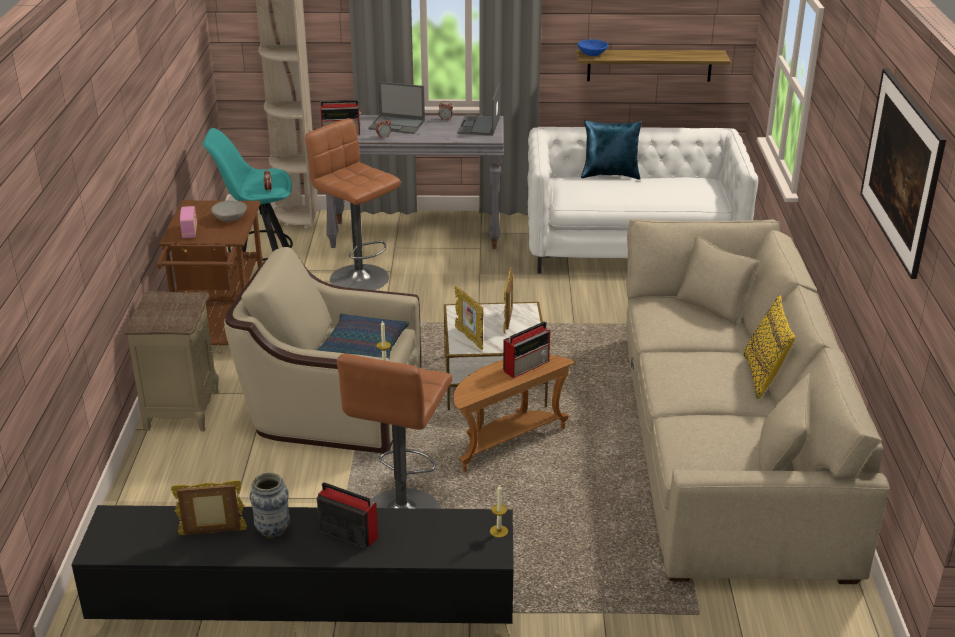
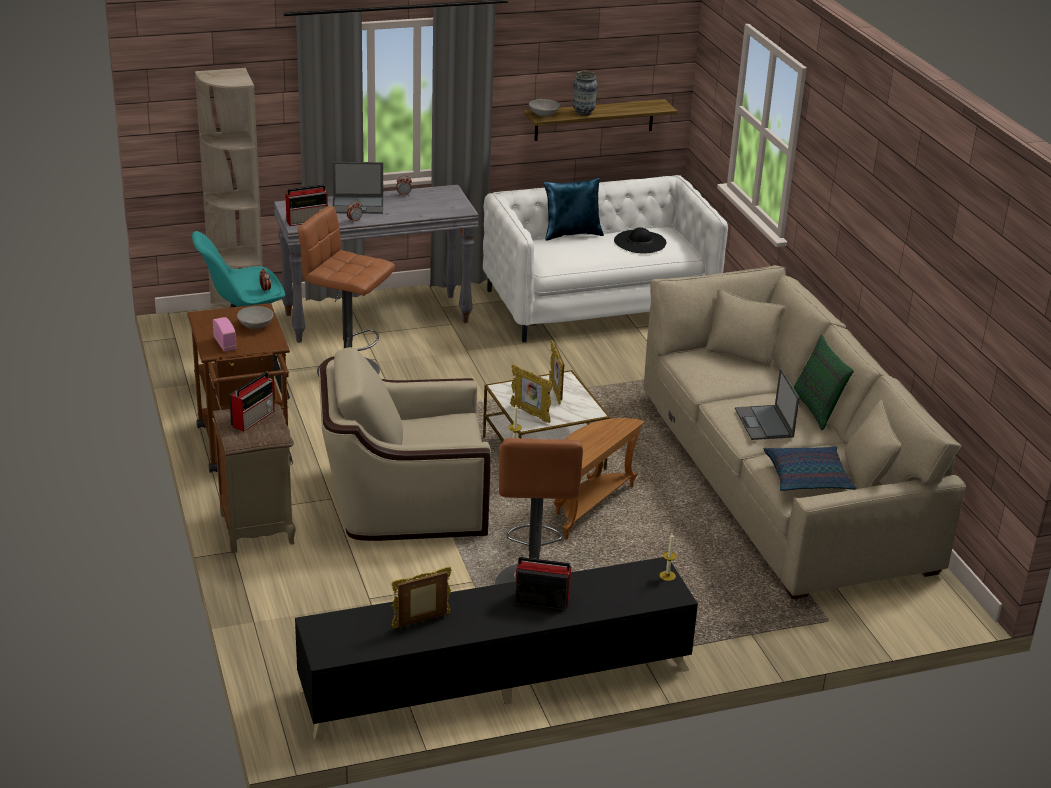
camera: 20 degrees left, 0 degrees up
vase [250,472,290,538] -> vase moved to [573,70,598,116]
blue pillow [317,313,410,359] -> blue pillow moved to [764,446,856,491]
laptop [458,83,500,136] -> laptop moved to [735,368,800,440]
radio [503,321,550,378] -> radio moved to [229,371,275,432]
blue bowl [578,39,608,56] -> grey bowl [529,99,560,117]
yellow pillow [744,295,795,399] -> green pillow [794,335,854,430]
picture [860,68,946,279] -> none
none -> black hat [614,227,666,254]

